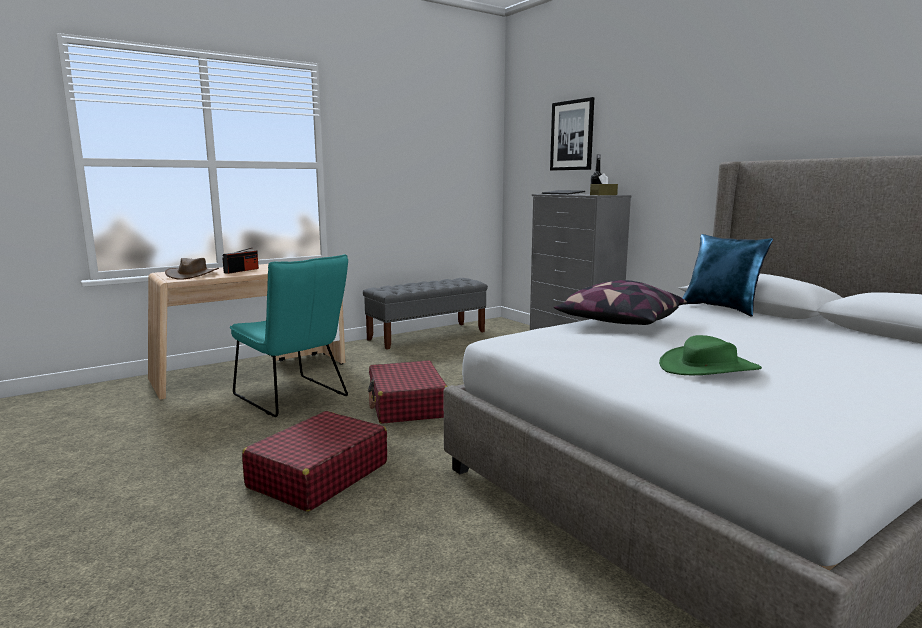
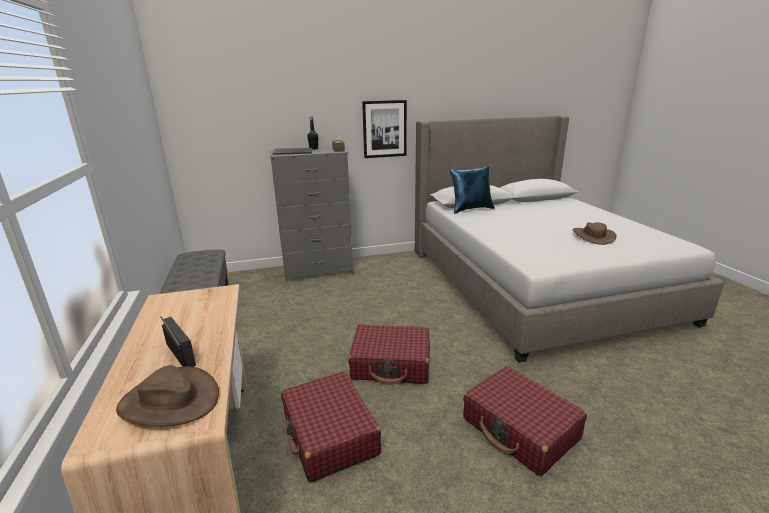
camera: 70 degrees left, 10 degrees up
turquoise chair [230,254,348,417] -> red suitcase [281,372,381,483]
picture [550,97,594,170] -> picture moved to [362,100,407,158]
pillow [554,280,687,325] -> none
green hat [659,335,762,375] -> brown hat [573,222,616,245]

